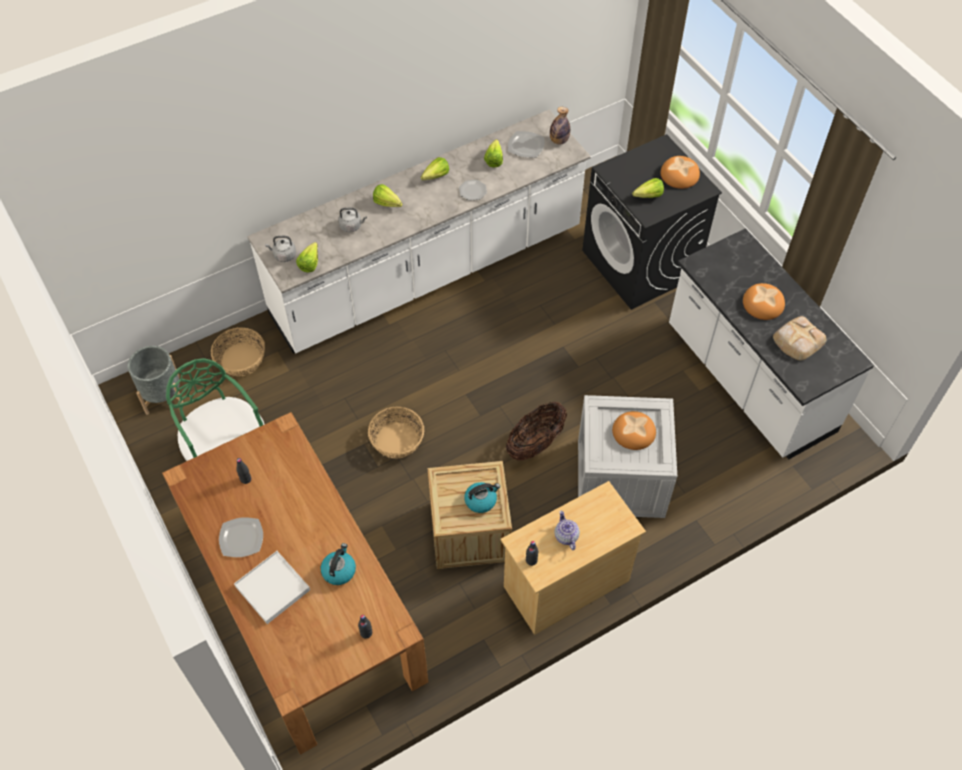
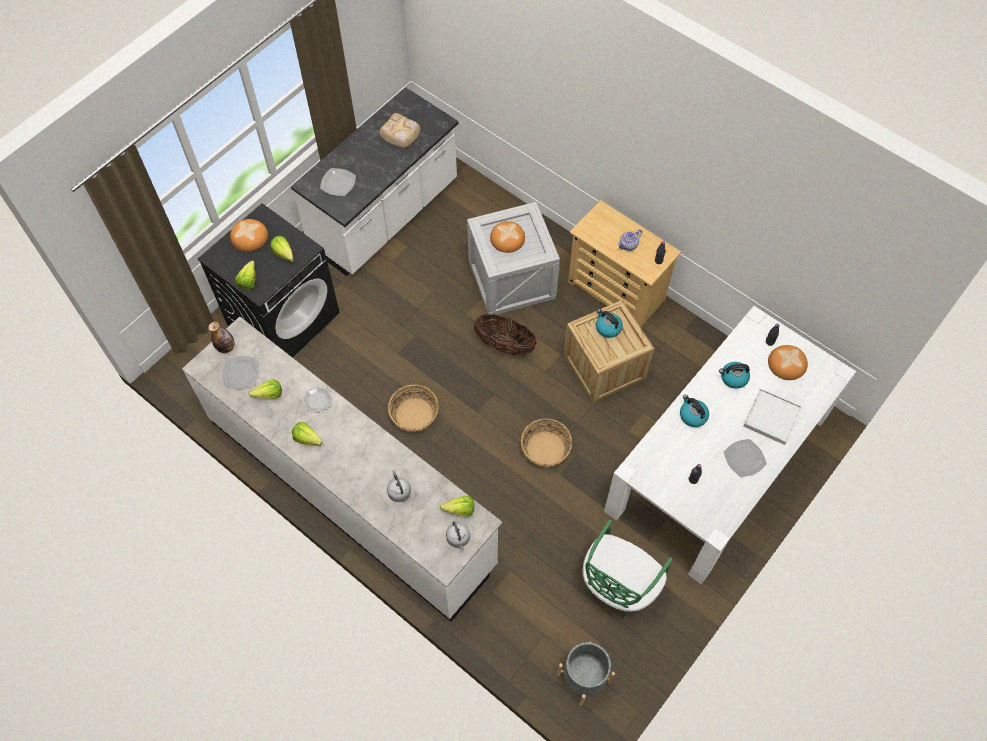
camera: 110 degrees left, 5 degrees up
brown dining table [162,412,428,755] -> white dining table [604,306,856,584]
basket [211,327,265,376] -> basket moved to [388,385,439,432]
lettuce [373,184,402,207] -> lettuce moved to [235,260,256,290]
bread [743,283,785,320] -> bread moved to [768,345,808,380]
none -> plate [320,168,356,196]
none -> kettle [680,395,709,427]

